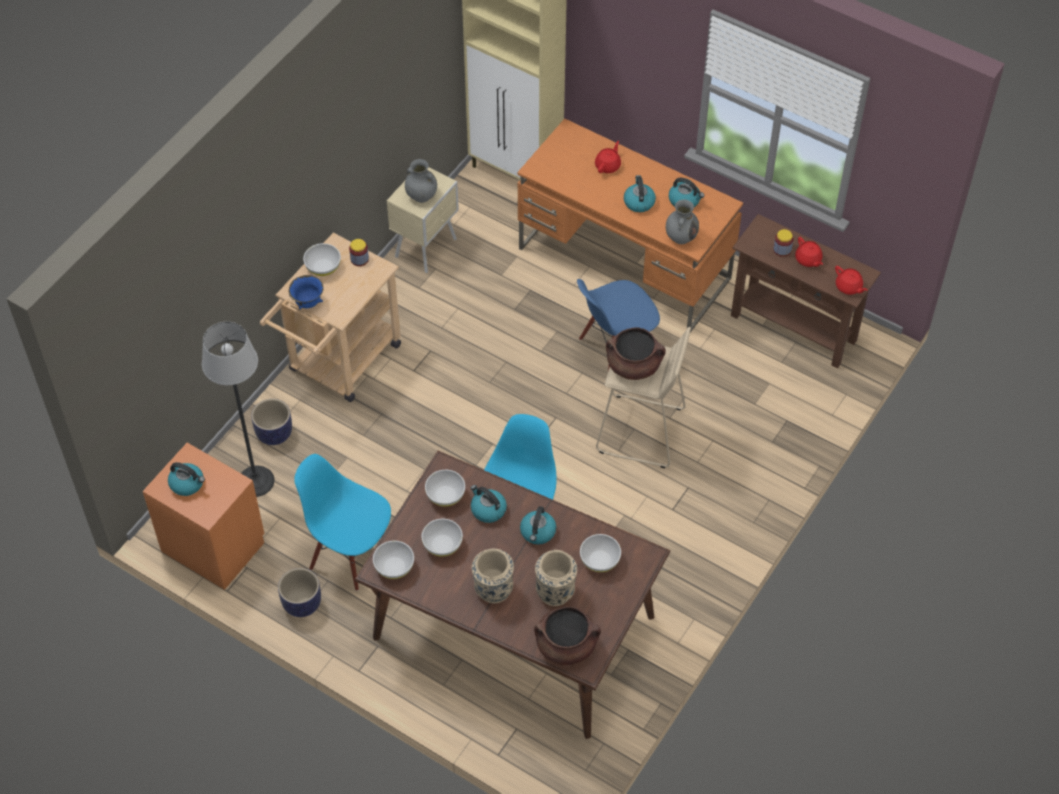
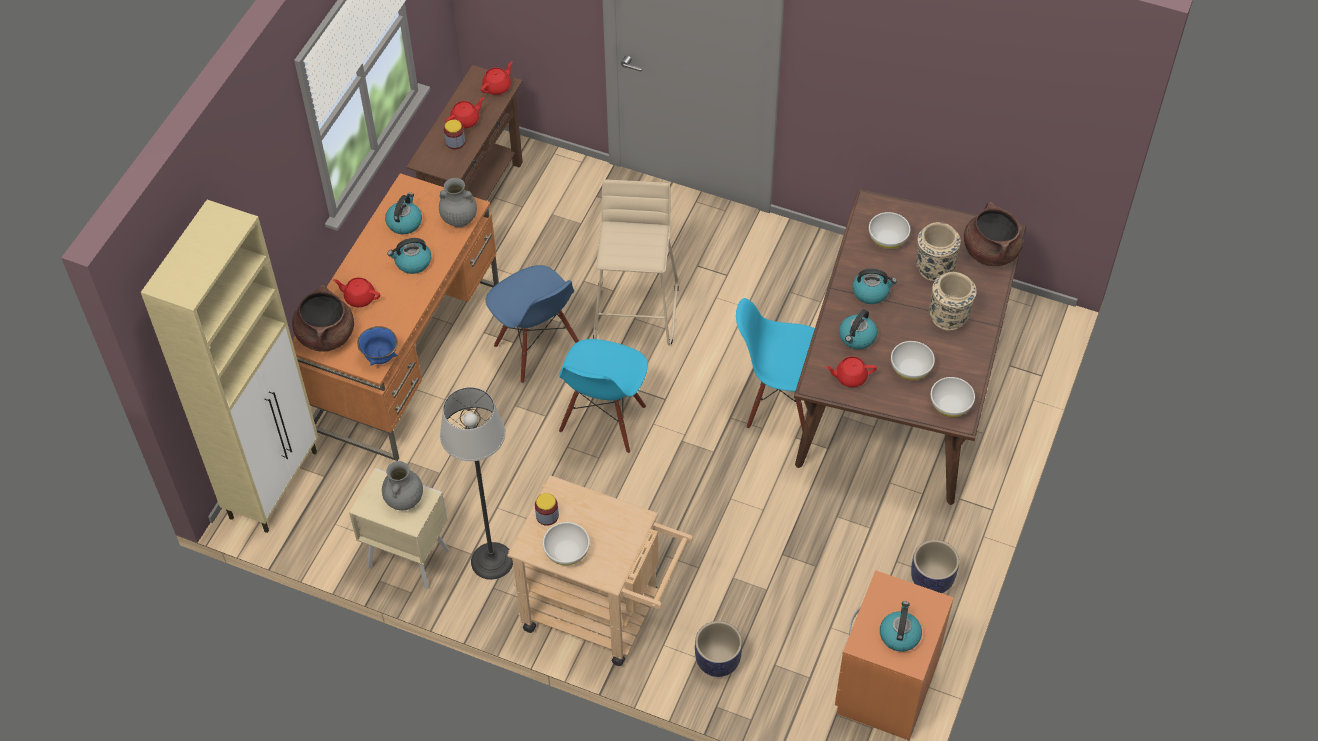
camera: 100 degrees left, 0 degrees up
floor lamp [202,322,275,497] -> floor lamp moved to [440,387,513,580]
blue bowl [289,275,323,310] -> blue bowl moved to [357,326,398,366]
blue chair [294,454,391,591] -> blue chair moved to [559,339,648,453]
white bowl [425,470,465,507] -> red teapot [825,356,877,387]
brown cooking pot [606,327,666,380] -> brown cooking pot moved to [292,284,354,352]

